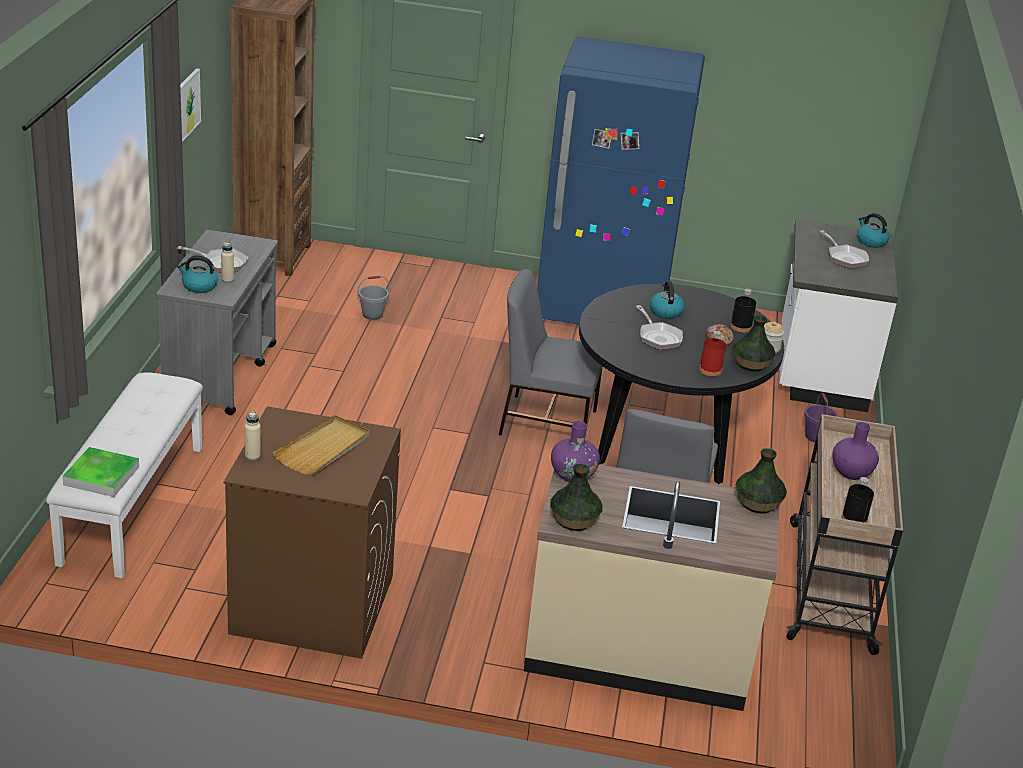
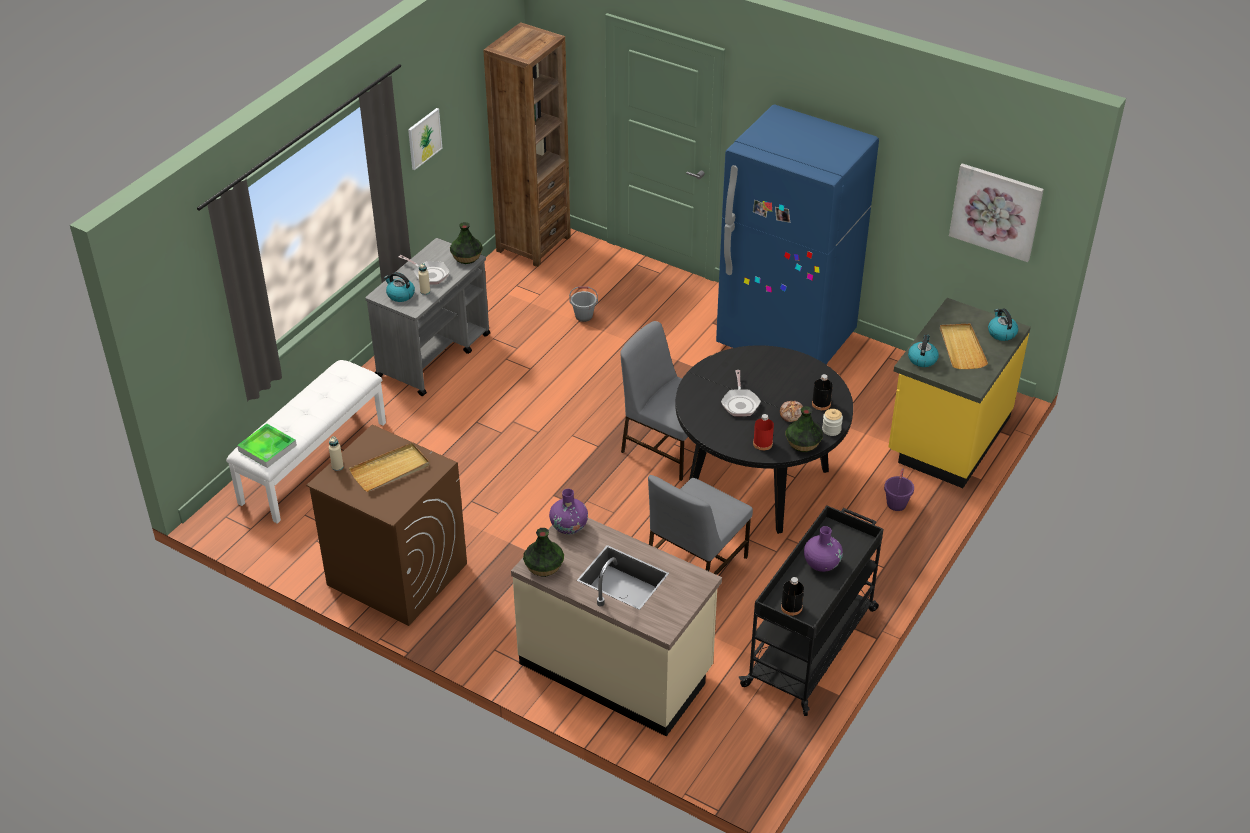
camera: 25 degrees right, 10 degrees up
kettle [650,281,685,319] -> kettle moved to [908,334,939,367]
vase [735,448,787,514] -> vase moved to [450,222,483,264]
white counter [779,219,898,412] -> yellow counter [888,298,1031,488]
beige cart [786,414,903,655] -> black cart [739,506,884,716]
frying pan [819,230,869,268] -> beige tray [940,324,988,369]
none -> picture [949,163,1044,262]

